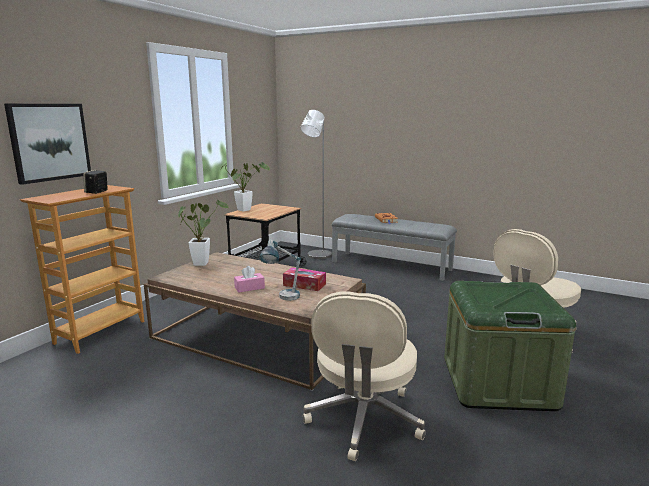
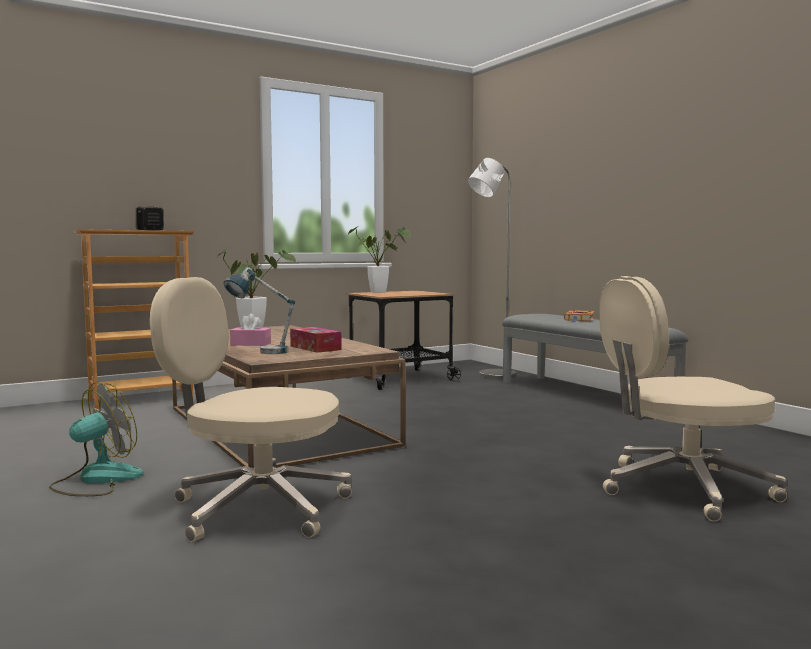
camera: 30 degrees right, 10 degrees down
picture [4,104,91,185] -> none
beige office chair [303,292,426,461] -> beige office chair turned 60 degrees clockwise [150,277,352,542]
green storage box [444,281,576,411] -> none
none -> fan [49,382,144,496]

